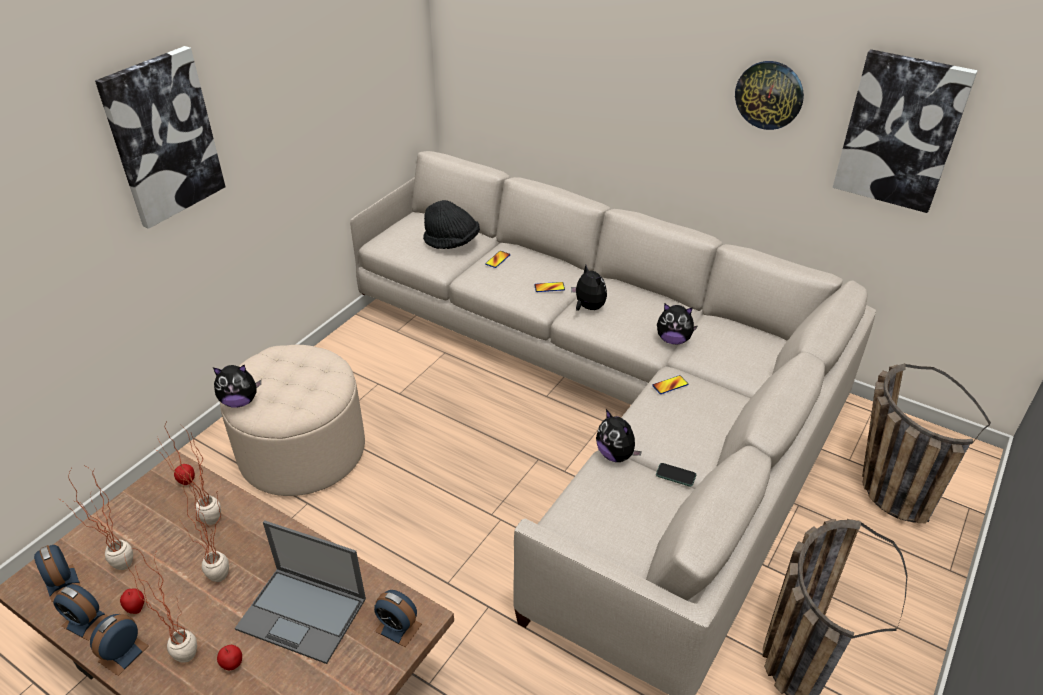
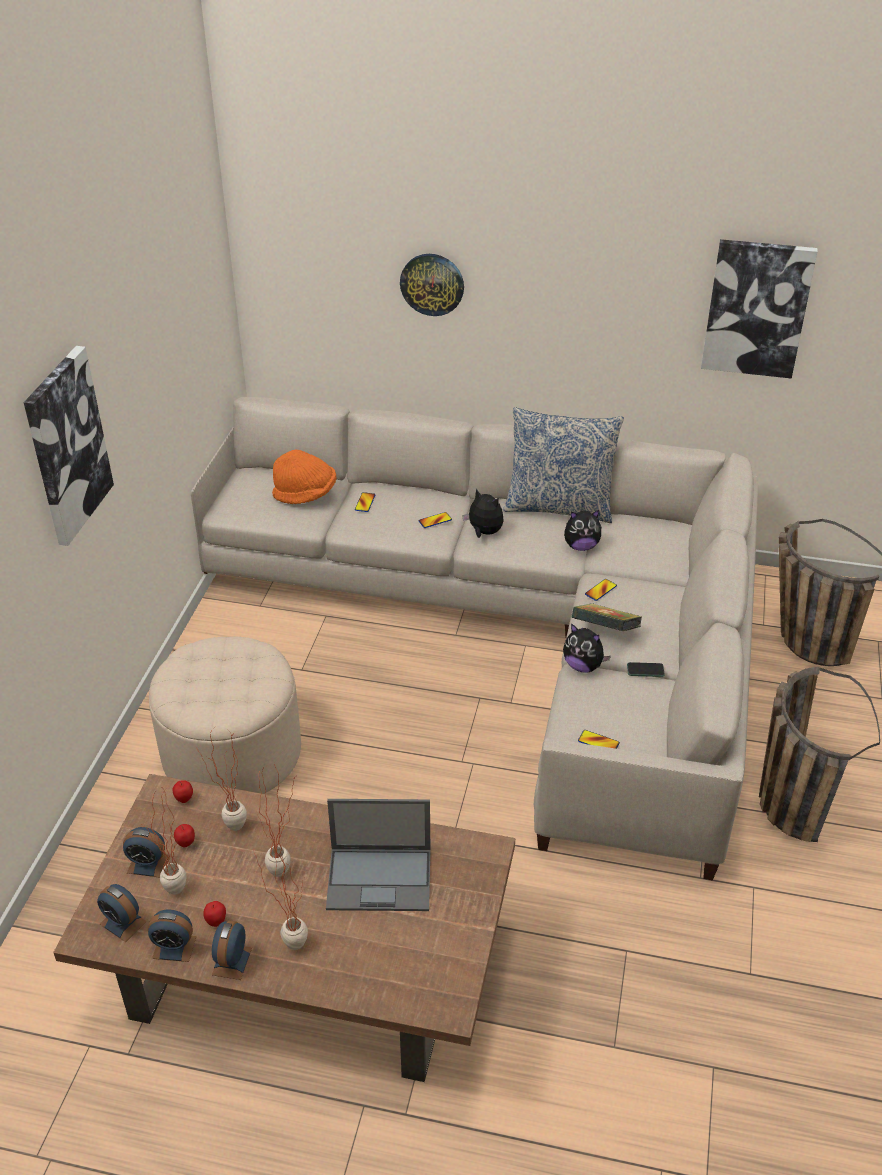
camera: 20 degrees left, 0 degrees up
plush toy [213,365,261,408] -> none
apple [217,645,242,670] -> apple moved to [174,824,195,847]
alarm clock [374,590,422,647] -> alarm clock moved to [123,827,169,878]
black hat [423,200,480,249] -> orange hat [272,450,336,504]
wall clock [735,61,804,130] -> wall clock moved to [400,254,464,316]
none -> pillow [503,407,624,523]
none -> book [572,603,642,631]
none -> phone [578,730,620,749]

